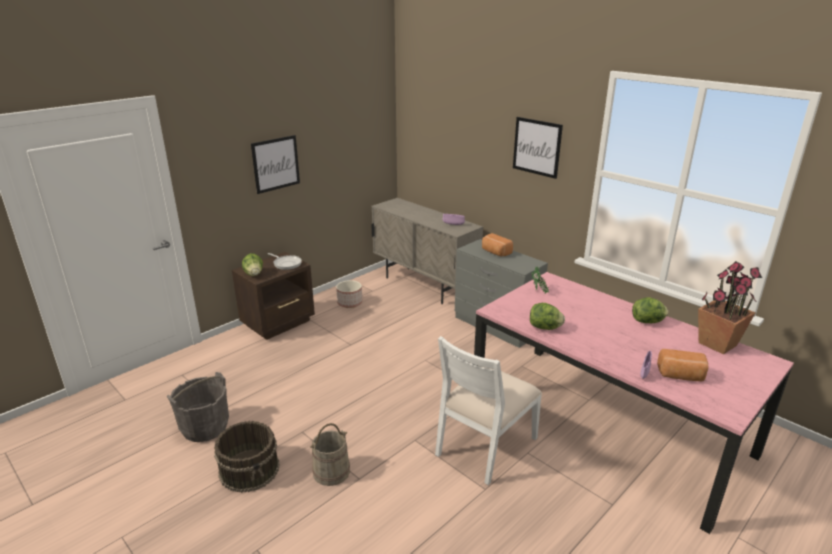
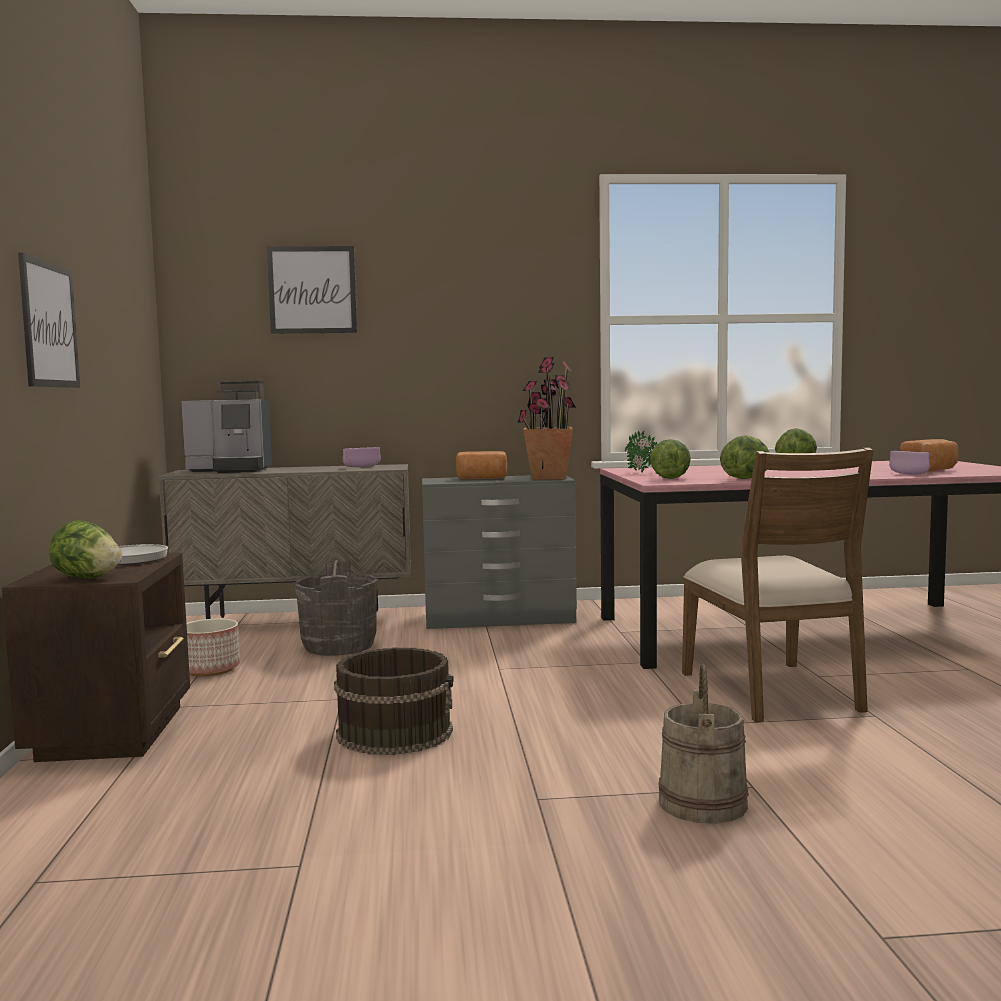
camera: 50 degrees left, 20 degrees down
grey bucket [167,372,229,442] -> grey bucket moved to [295,560,378,656]
brown bucket [214,421,280,493] -> brown bucket moved to [334,648,454,755]
white chair [435,336,542,485] -> brown chair [682,448,873,722]
picture [513,117,563,179] -> picture moved to [267,246,357,334]
potted plant [698,261,762,354] -> potted plant moved to [517,357,576,480]
none -> coffee machine [181,381,272,473]
none -> lettuce [650,439,691,479]

